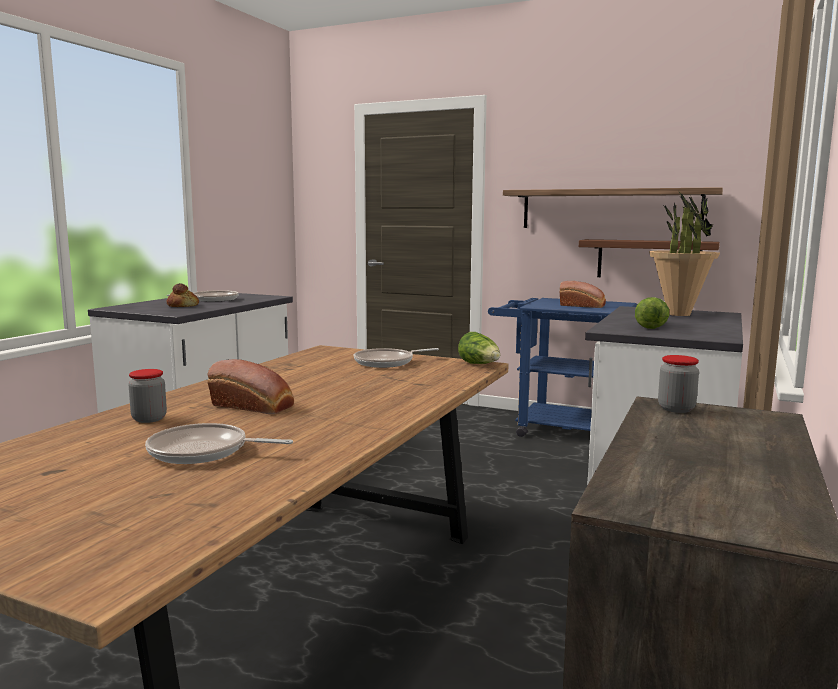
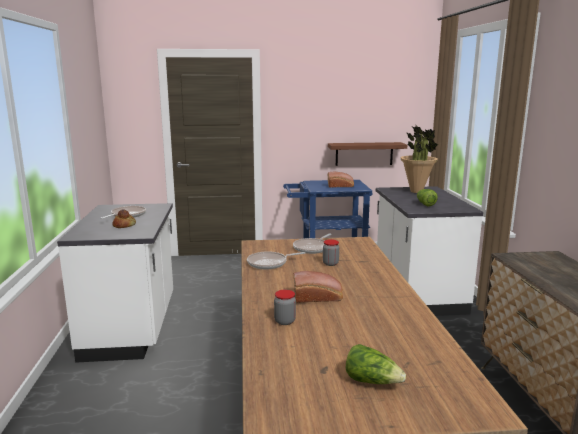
camera: 30 degrees left, 5 degrees up
frying pan [145,423,293,464] -> frying pan moved to [247,251,305,270]
lettuce [458,332,500,364] -> lettuce moved to [346,344,406,384]
shelf [503,187,723,230] -> none
jar [658,355,699,413] -> jar moved to [323,239,339,266]

